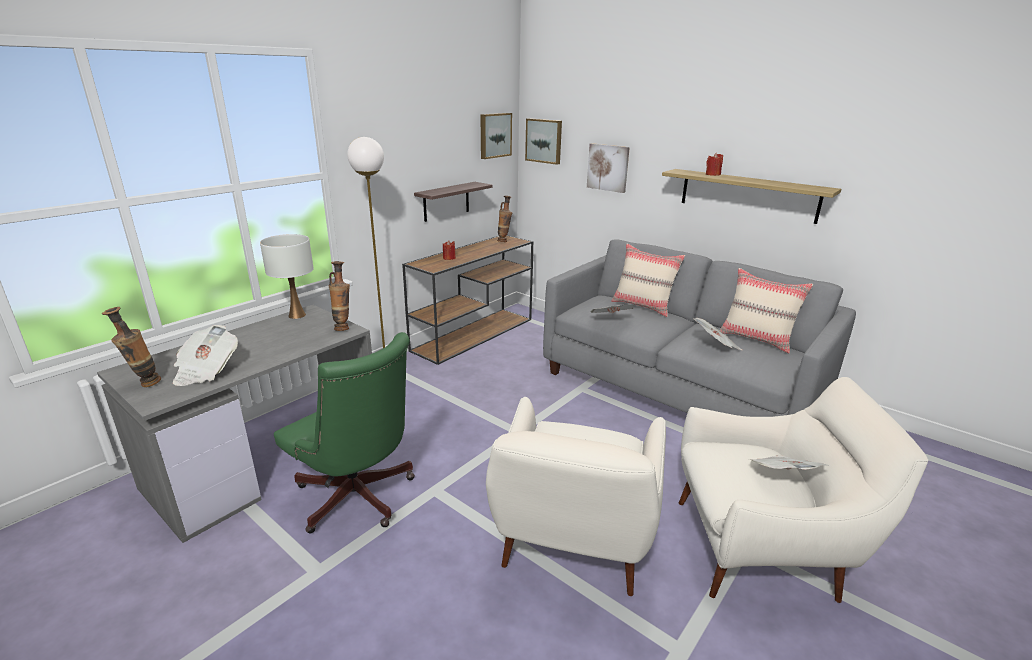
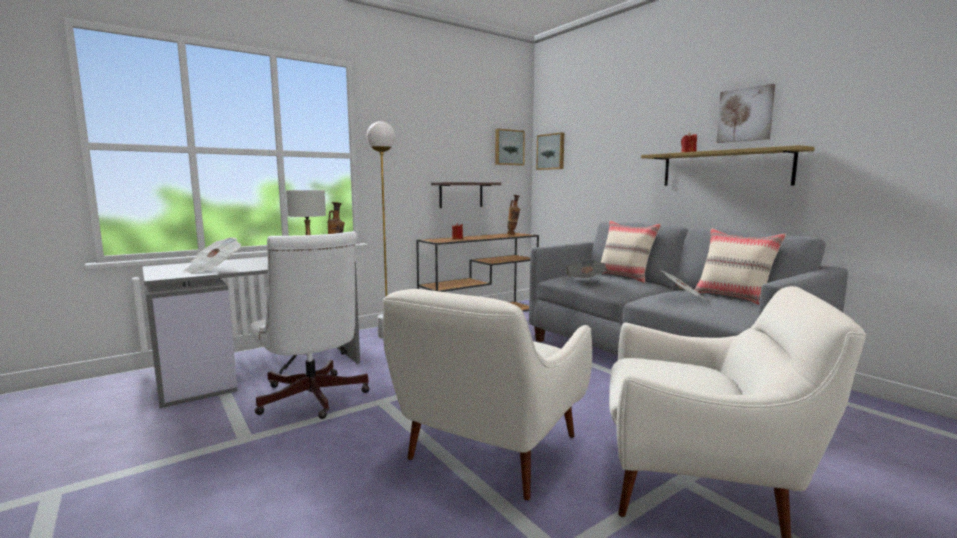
camera: 15 degrees right, 15 degrees down
vase [102,307,161,387] -> none
green office chair [274,332,415,533] -> white office chair [250,231,370,419]
picture [587,143,630,193] -> picture moved to [716,84,775,143]
newspaper [749,455,830,470] -> none

